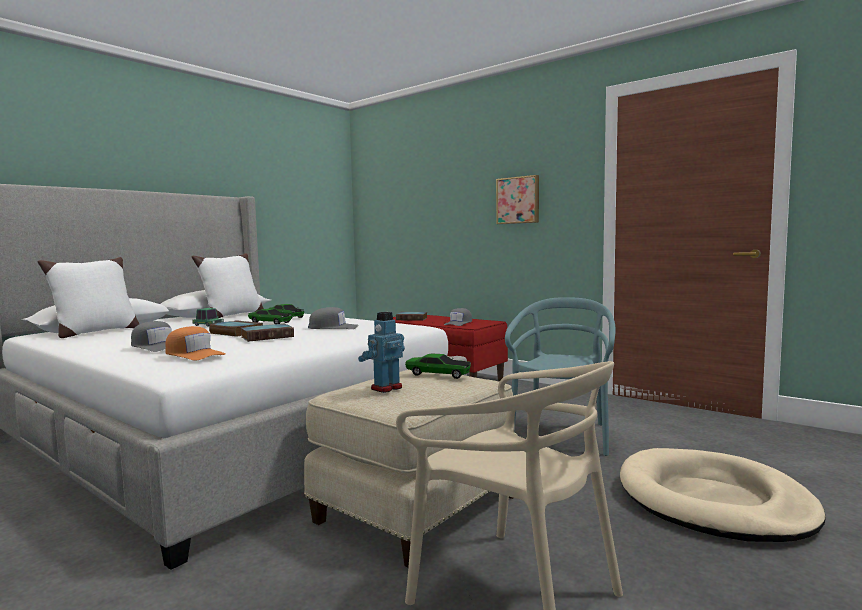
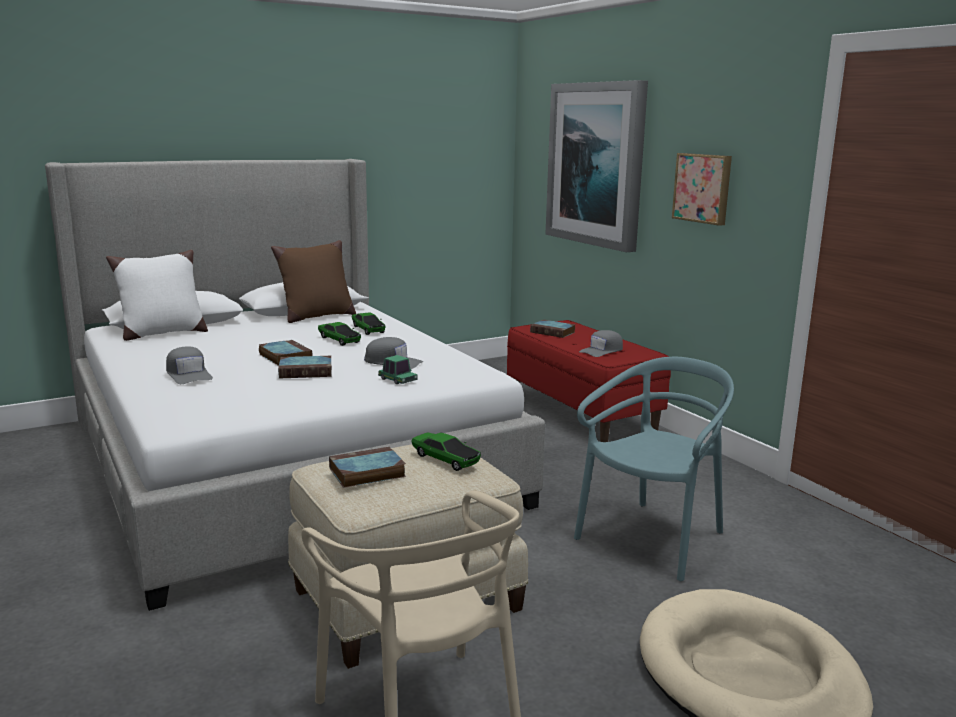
camera: 20 degrees right, 10 degrees up
orange cap [165,326,225,360] -> none
white pillow [191,253,264,318] -> brown pillow [271,240,356,323]
toy car [192,308,224,327] -> toy car moved to [378,355,418,384]
toy robot [358,312,405,393] -> book [329,447,406,488]
none -> picture [545,80,648,252]

